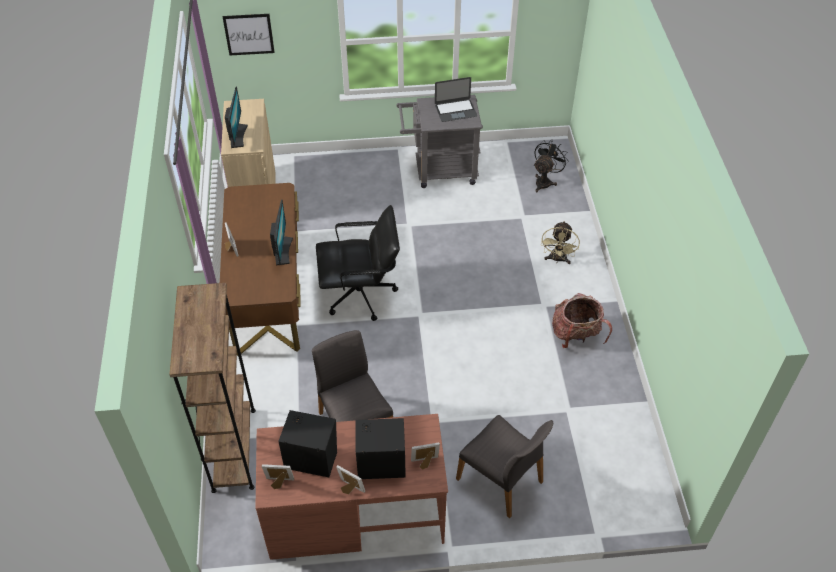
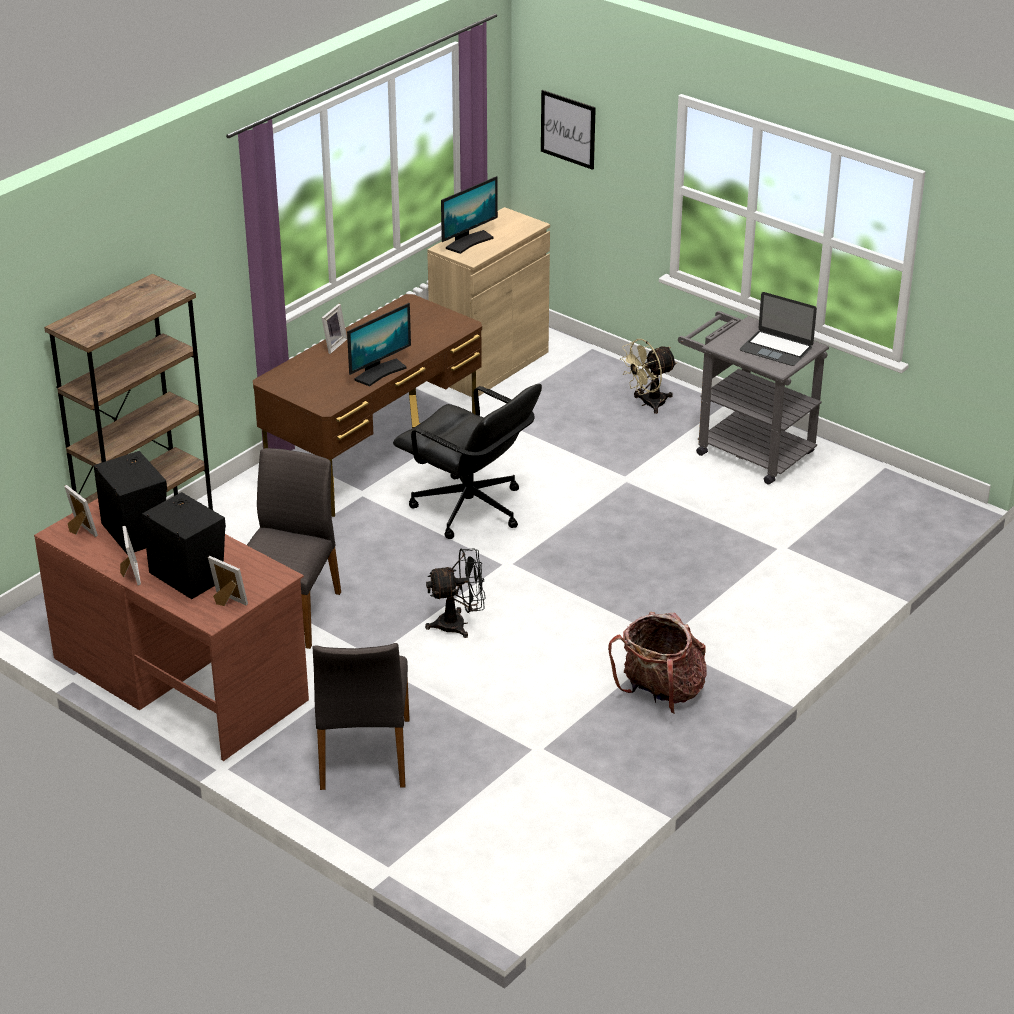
camera: 45 degrees right, 15 degrees down
black fan [534,139,569,192] -> black fan moved to [425,548,486,638]
beige fan [541,221,580,264] -> beige fan moved to [620,339,677,414]

